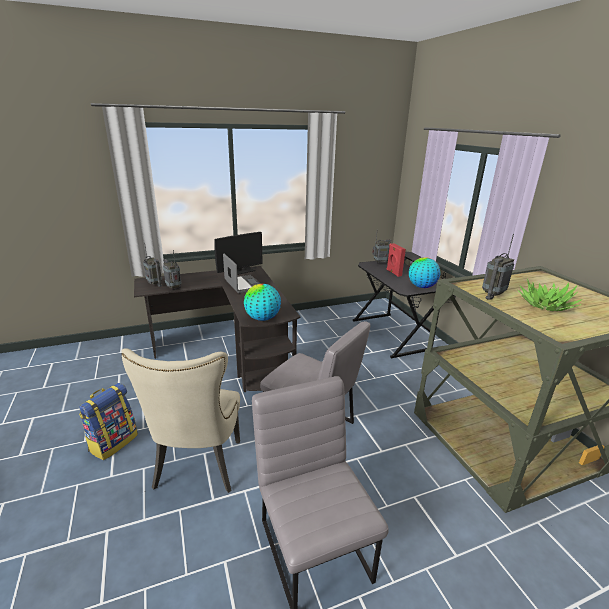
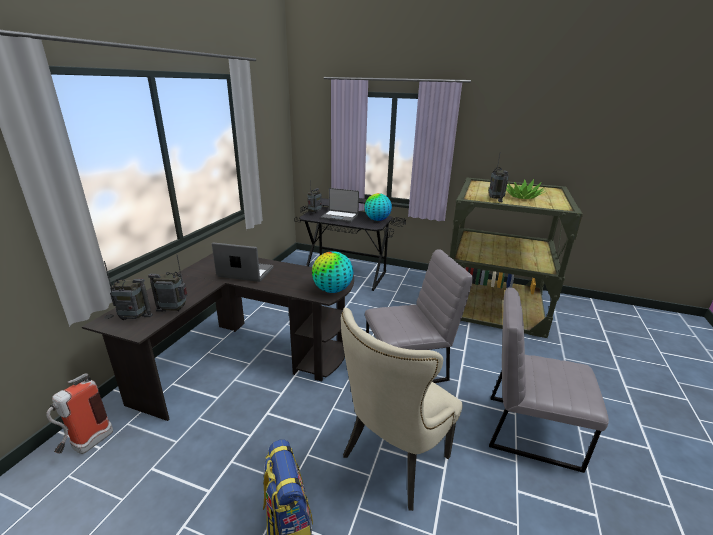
camera: 50 degrees left, 0 degrees up
beige chair [121,348,240,492] -> beige chair turned 90 degrees clockwise [341,308,463,511]
monitor [215,232,263,275] -> none
red speaker [387,243,406,277] -> laptop [321,188,359,223]
none -> fire extinguisher [46,373,113,454]

